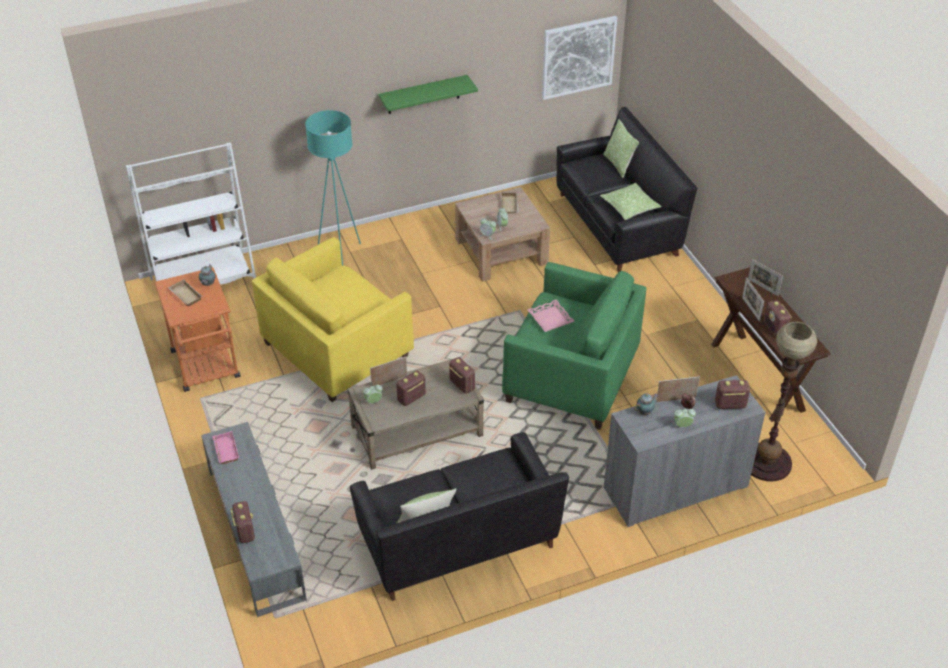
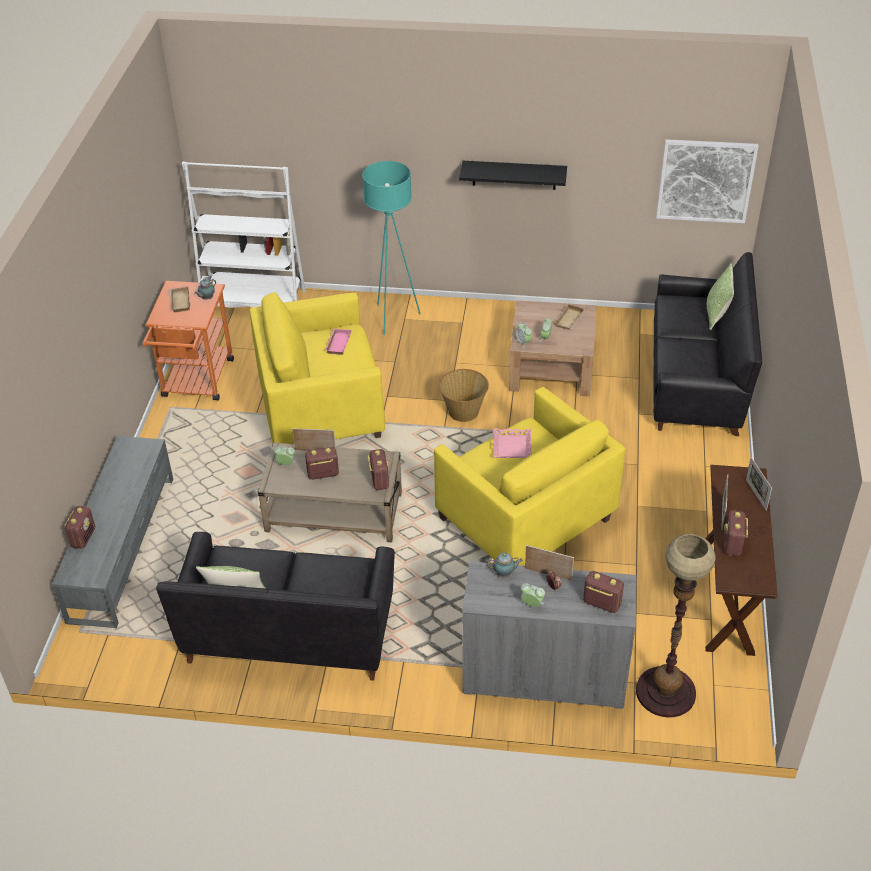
camera: 30 degrees right, 0 degrees up
pink tray [212,431,239,464] -> pink tray moved to [325,329,352,355]
green shelf [378,75,478,114] -> black shelf [459,161,567,190]
green armchair [502,262,646,430] -> yellow armchair [434,387,625,566]
pillow [600,183,661,220] -> none
none -> basket [439,369,489,422]

